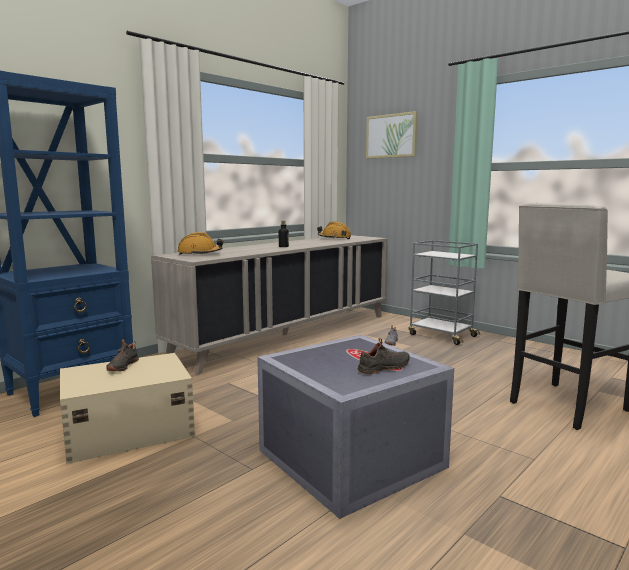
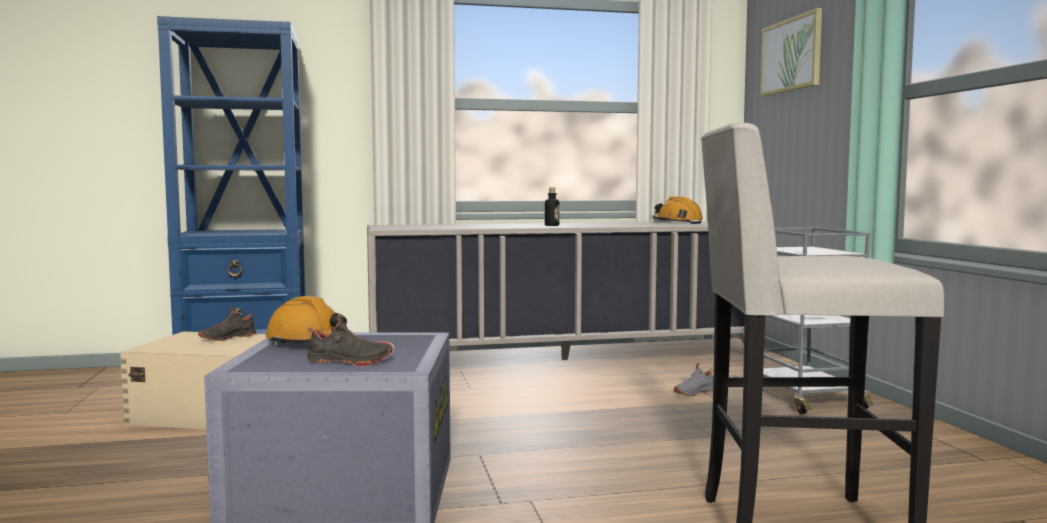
camera: 35 degrees right, 5 degrees down
orange hard hat [177,232,223,255] -> orange hard hat moved to [265,296,351,345]

